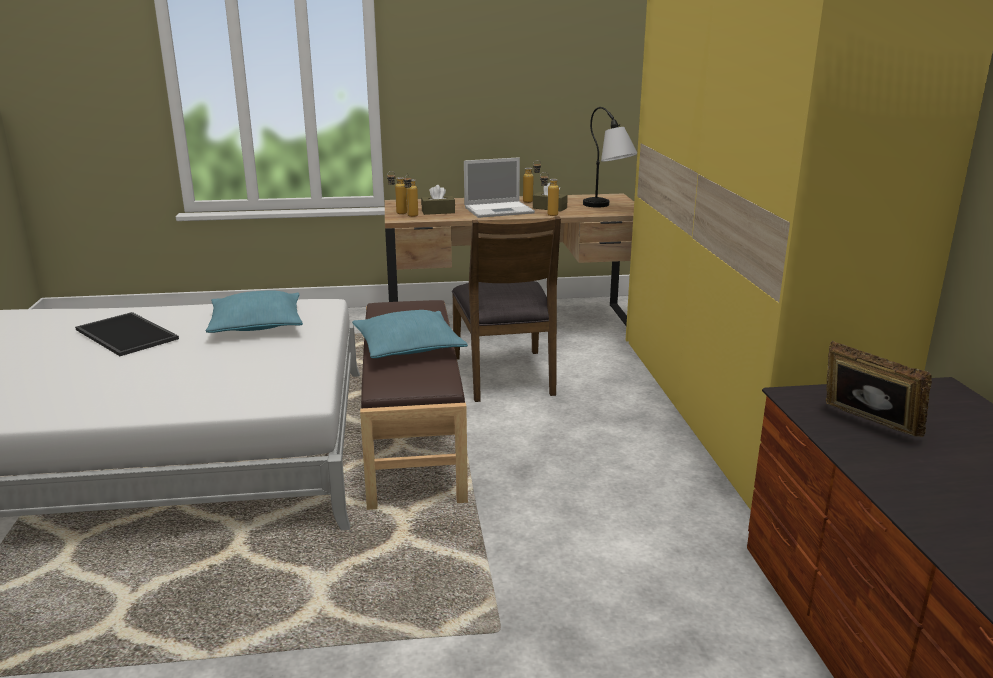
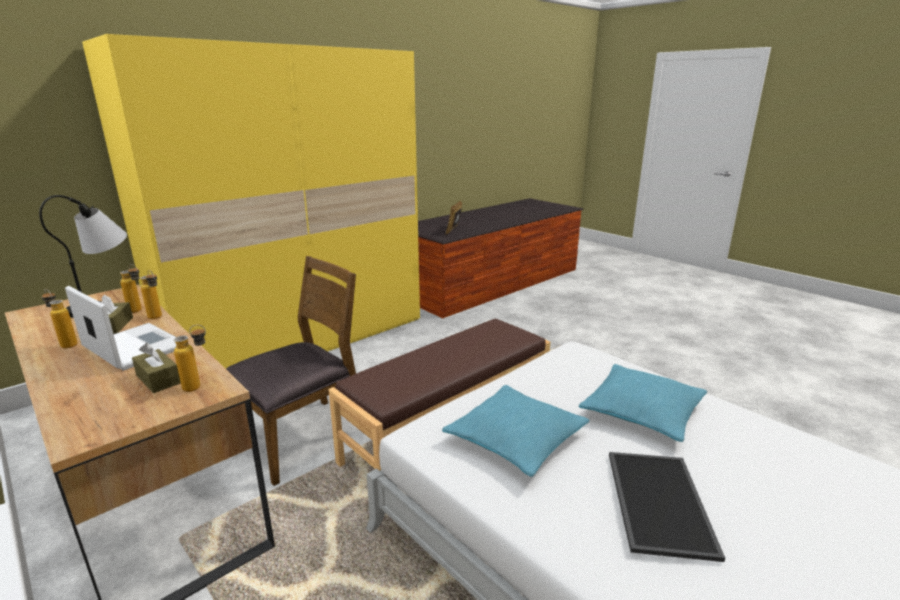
camera: 125 degrees left, 0 degrees up
turquoise pillow [352,310,468,358] -> turquoise pillow moved to [579,364,707,442]
bottle [387,171,407,214] -> bottle moved to [120,264,142,313]

